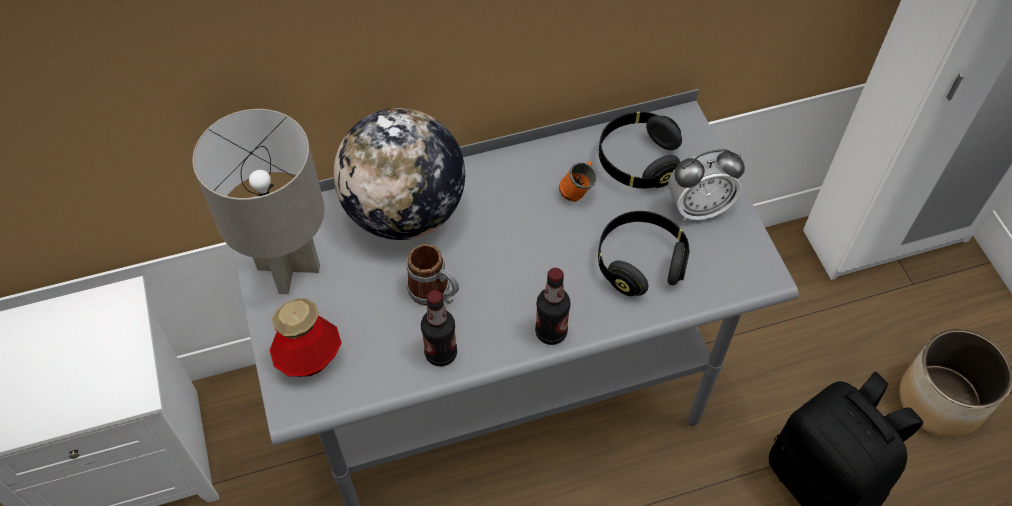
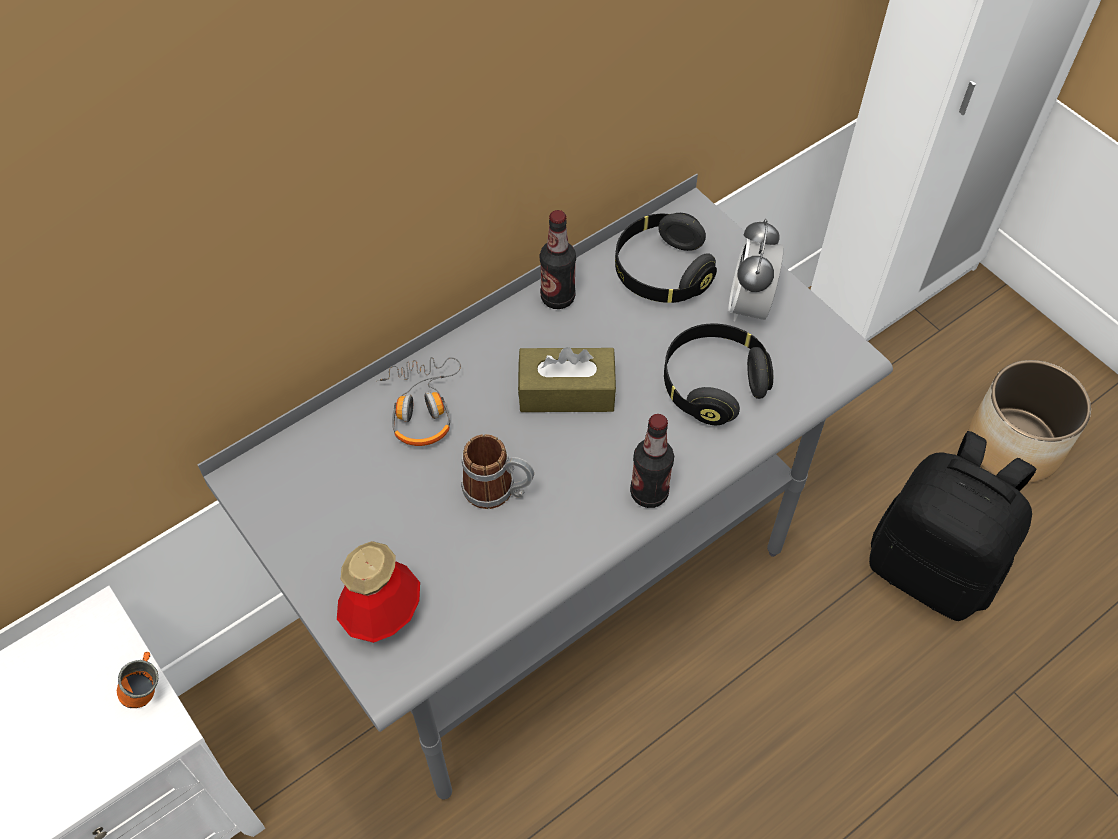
camera: 20 degrees left, 0 degrees up
grey table lamp [192,109,325,294] -> none
globe [334,108,465,240] -> headphones [376,357,461,446]
bottle [421,290,457,366] -> bottle moved to [540,210,576,309]
orange mug [559,161,597,202] -> orange mug moved to [117,652,158,708]
alarm clock [668,149,745,221] -> alarm clock turned 135 degrees clockwise [728,219,783,321]
none -> brown tissue box [518,347,616,412]

